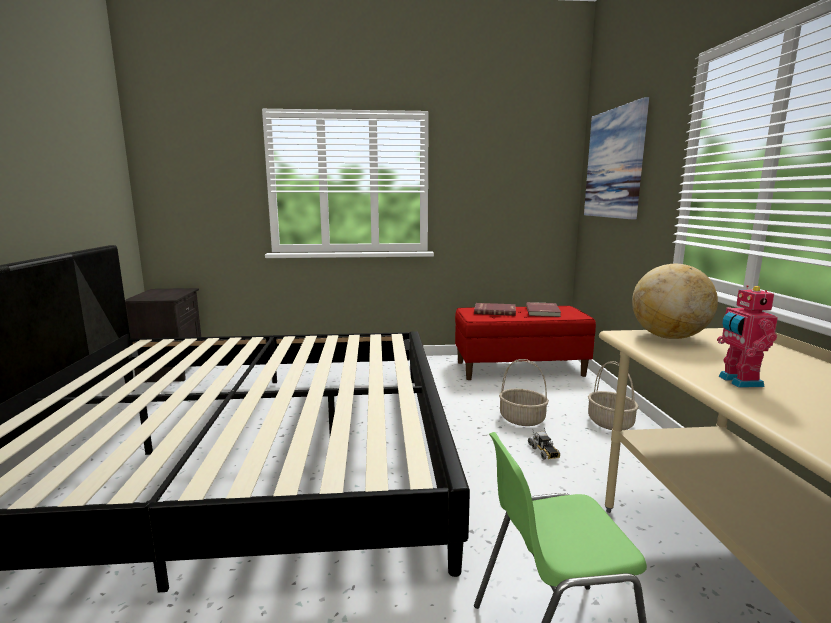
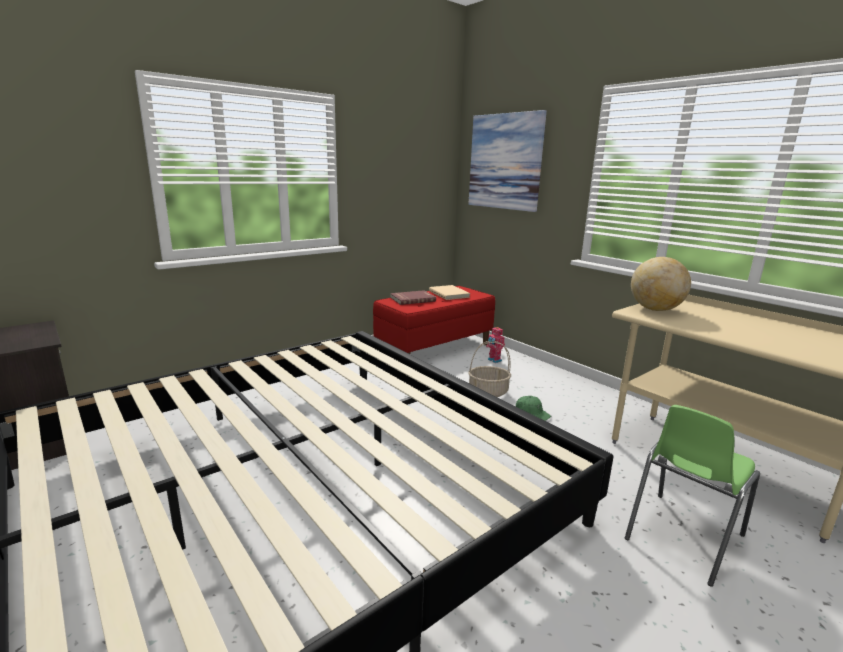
camera: 35 degrees left, 5 degrees up
red book [526,302,561,317] -> beige book [429,285,470,300]
toy truck [528,428,560,460] -> green cap [516,396,551,421]
basket [588,361,639,430] -> none
toy robot [717,285,778,388] -> toy robot moved to [486,326,505,363]

